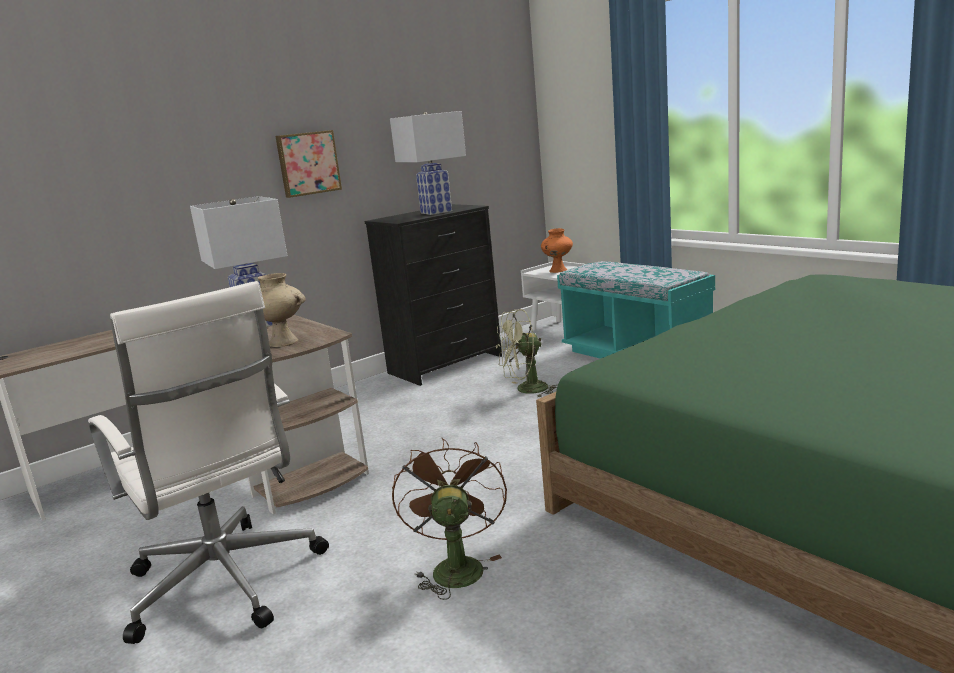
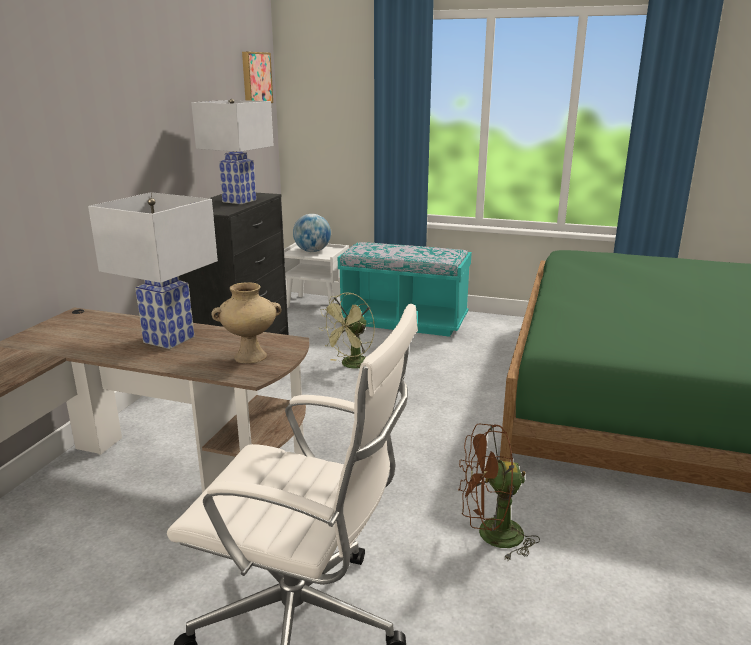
camera: 35 degrees left, 5 degrees up
picture [275,130,342,198] -> picture moved to [242,52,273,103]
brown fan [392,438,507,600] -> brown fan turned 60 degrees counterclockwise [458,424,540,561]
orange vase [541,228,573,273] -> globe [293,214,331,252]

